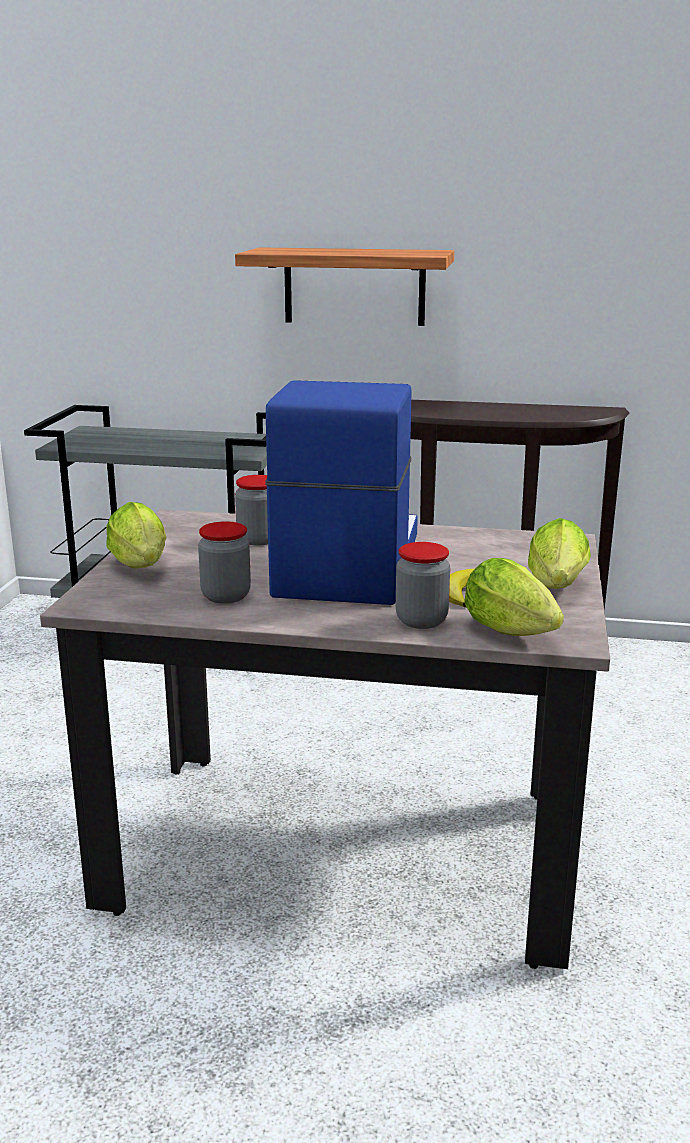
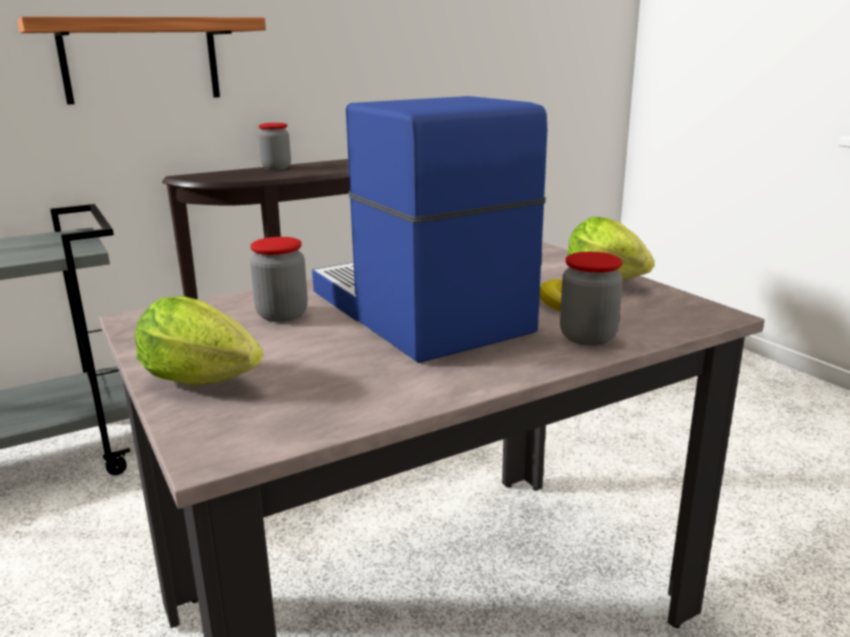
camera: 40 degrees left, 0 degrees up
jar [198,521,251,604] -> jar moved to [258,123,291,170]
lettuce [464,558,564,636] -> none

